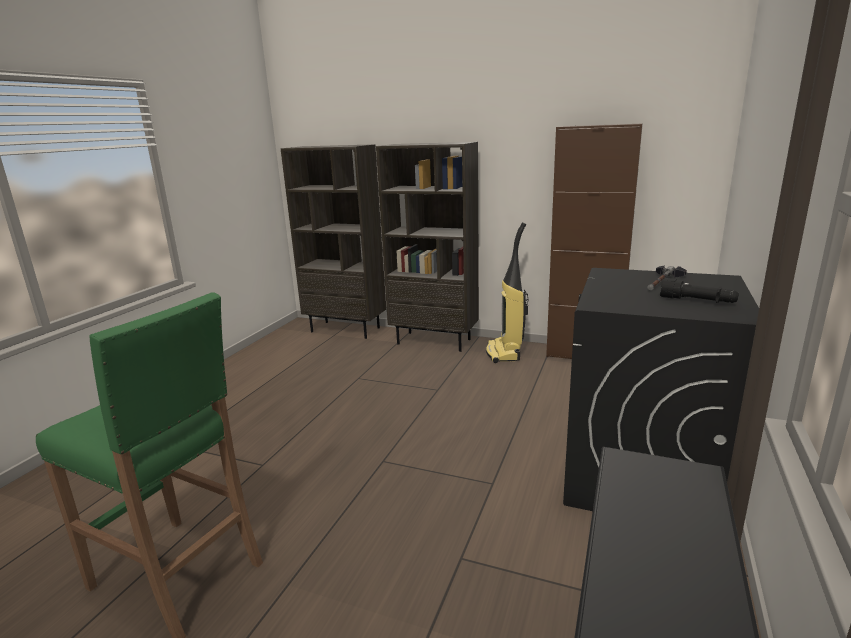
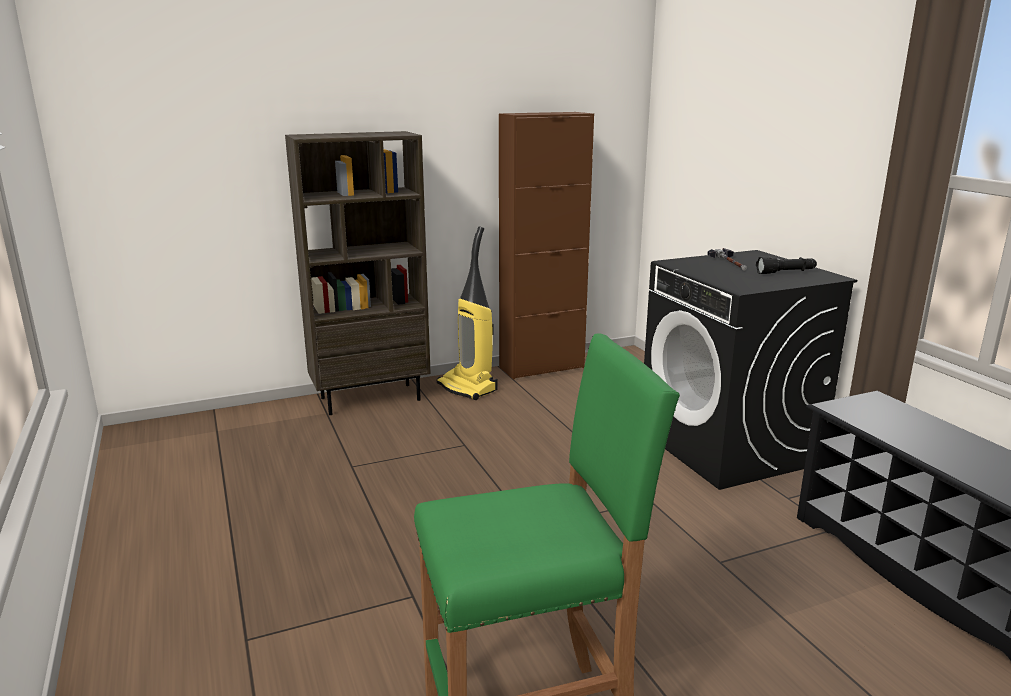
camera: 45 degrees left, 0 degrees up
brown bookcase [280,144,386,339] -> none

